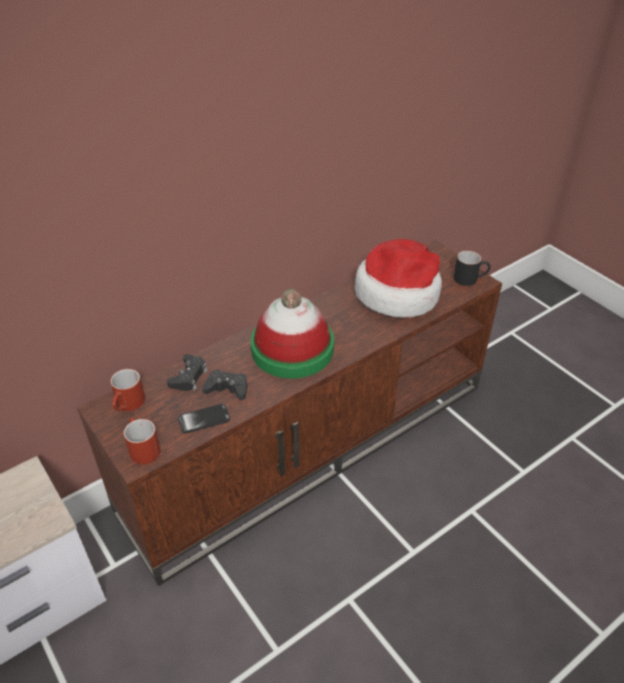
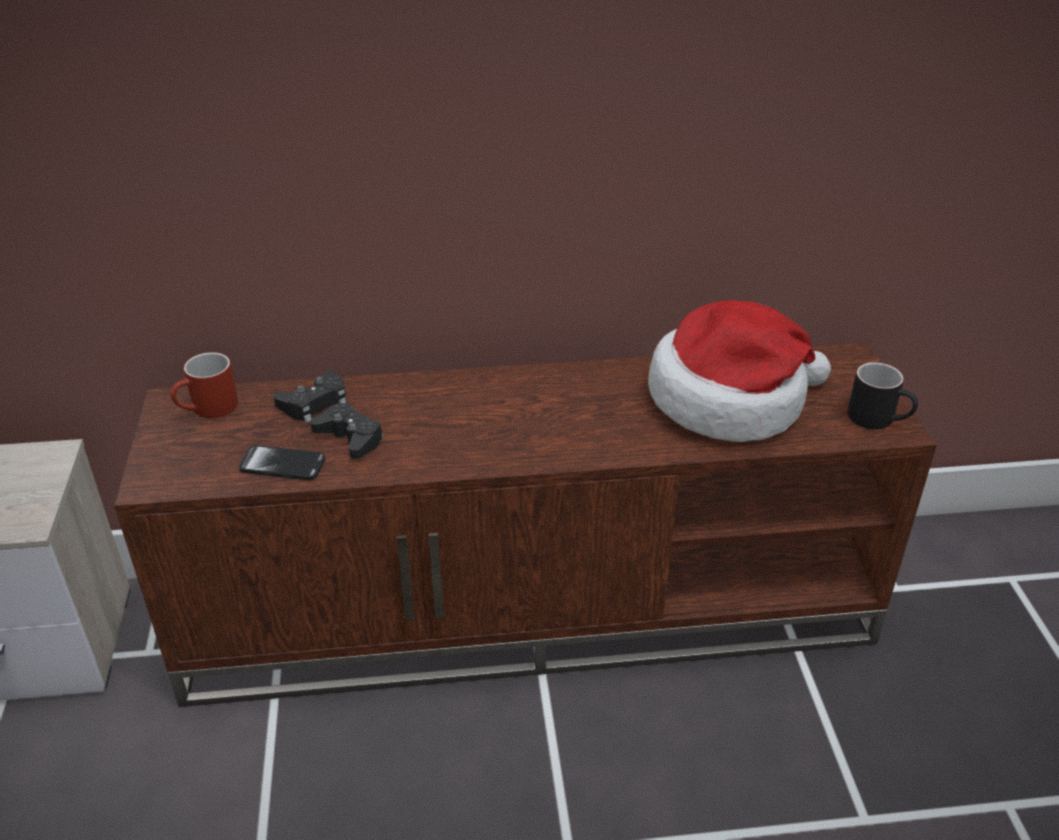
camera: 30 degrees right, 5 degrees down
red mug [124,417,160,465] -> none
hat [251,289,334,379] -> none

